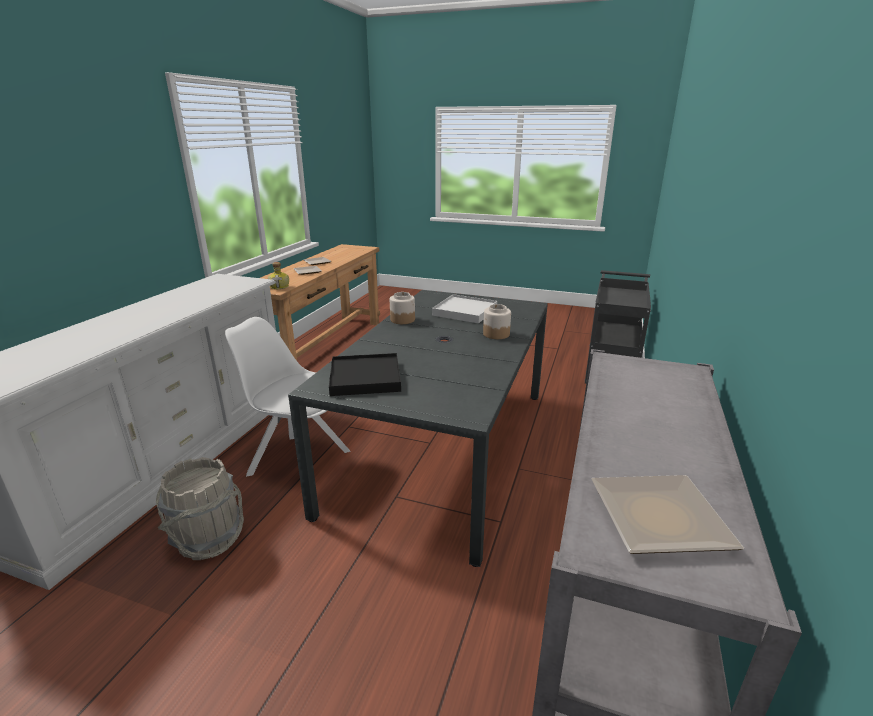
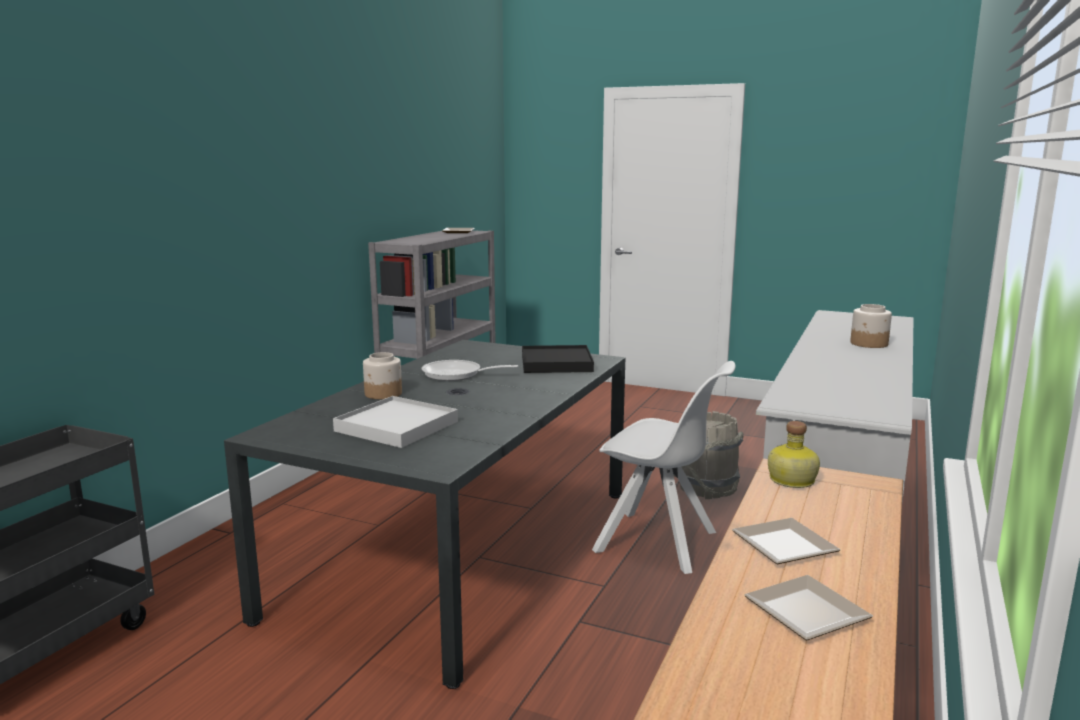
camera: 175 degrees left, 10 degrees down
jar [390,292,415,324] -> jar moved to [850,304,892,348]
none -> frying pan [422,360,519,381]

